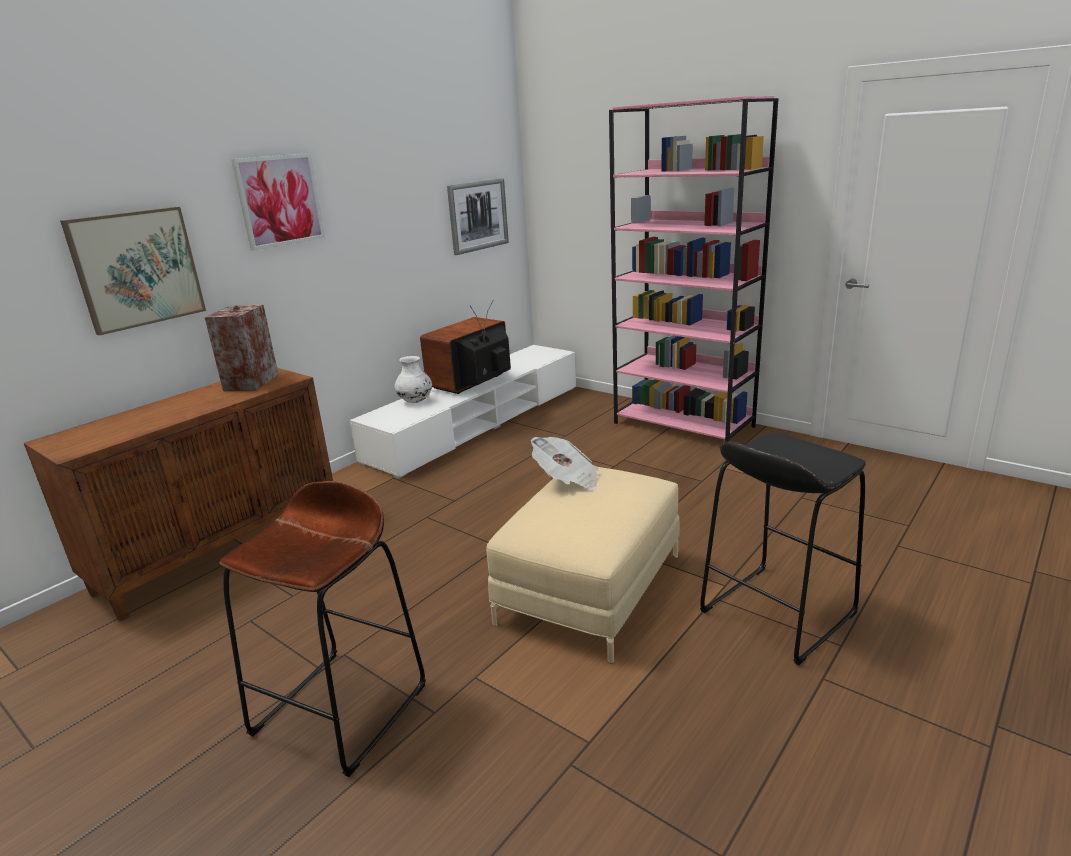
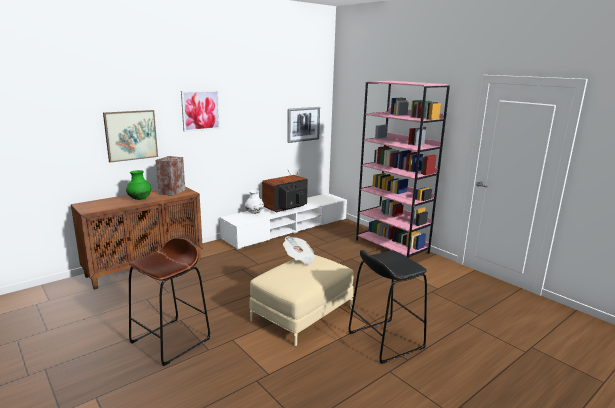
camera: 10 degrees right, 5 degrees down
none -> green vase [126,170,151,200]

